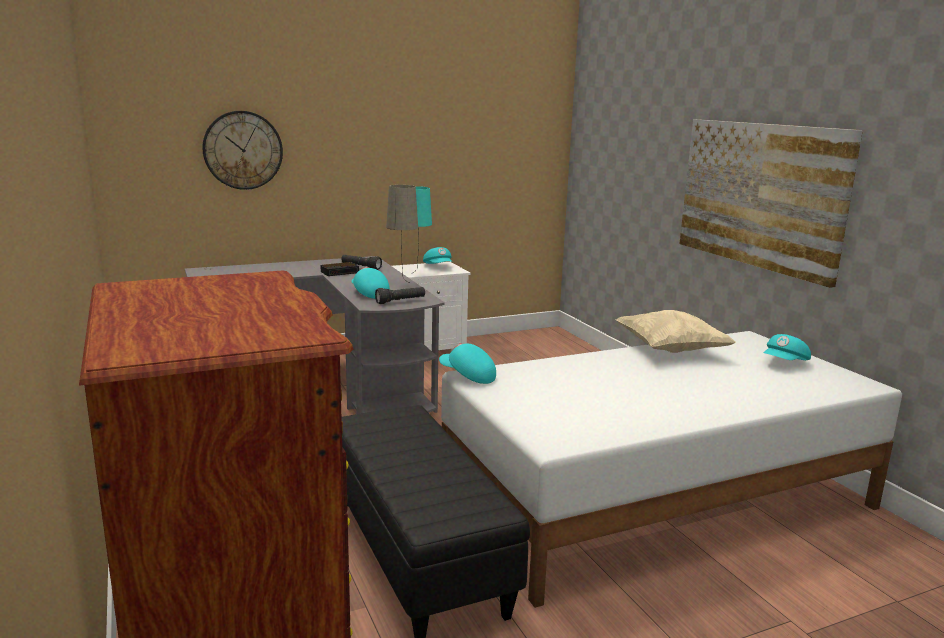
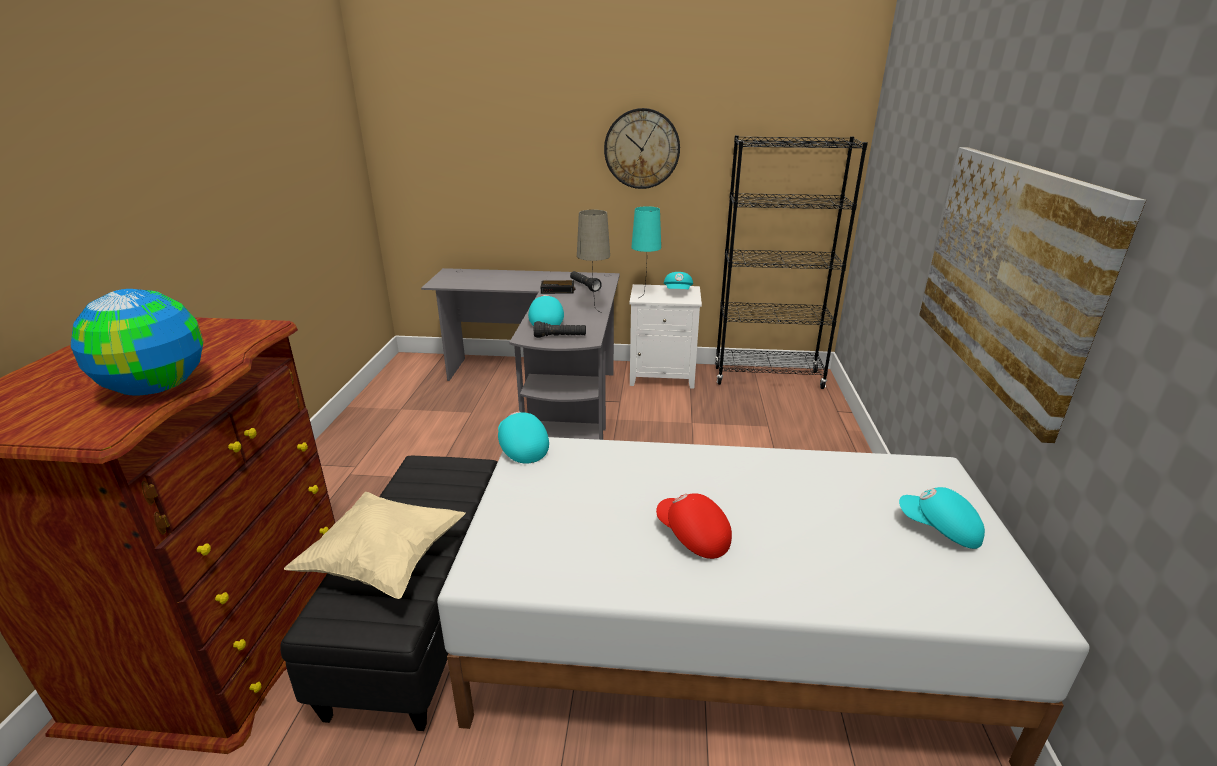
camera: 30 degrees right, 10 degrees up
wall clock [202,111,283,190] -> wall clock moved to [604,108,680,189]
beige pillow [615,310,736,353] -> beige pillow moved to [284,492,466,599]
turquoise cap [764,334,811,360] -> turquoise cap turned 45 degrees clockwise [899,487,985,549]
none -> globe [71,289,203,396]
none -> red cap [656,493,732,559]
none -> black bookcase [715,135,868,389]

